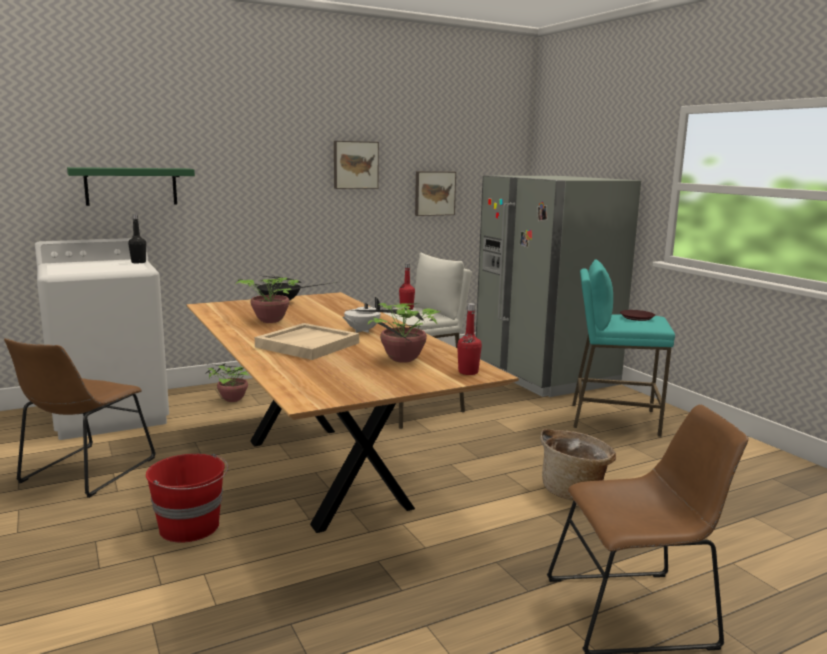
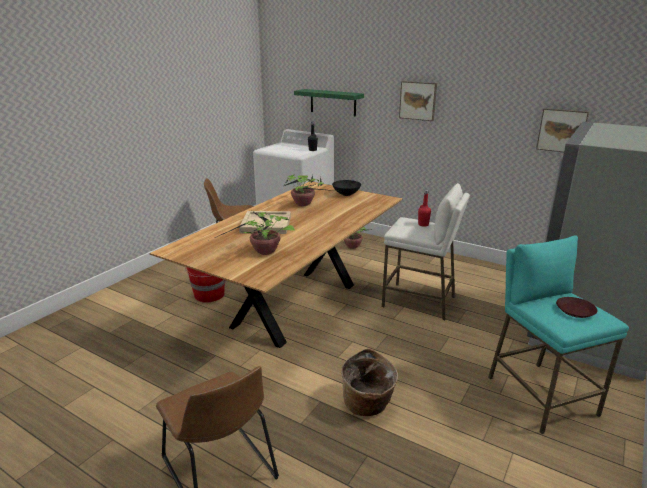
camera: 60 degrees right, 10 degrees up
picture [334,141,379,189] -> picture moved to [399,81,437,121]
white teapot [342,297,381,333] -> none
red bottle [457,303,482,375] -> none

